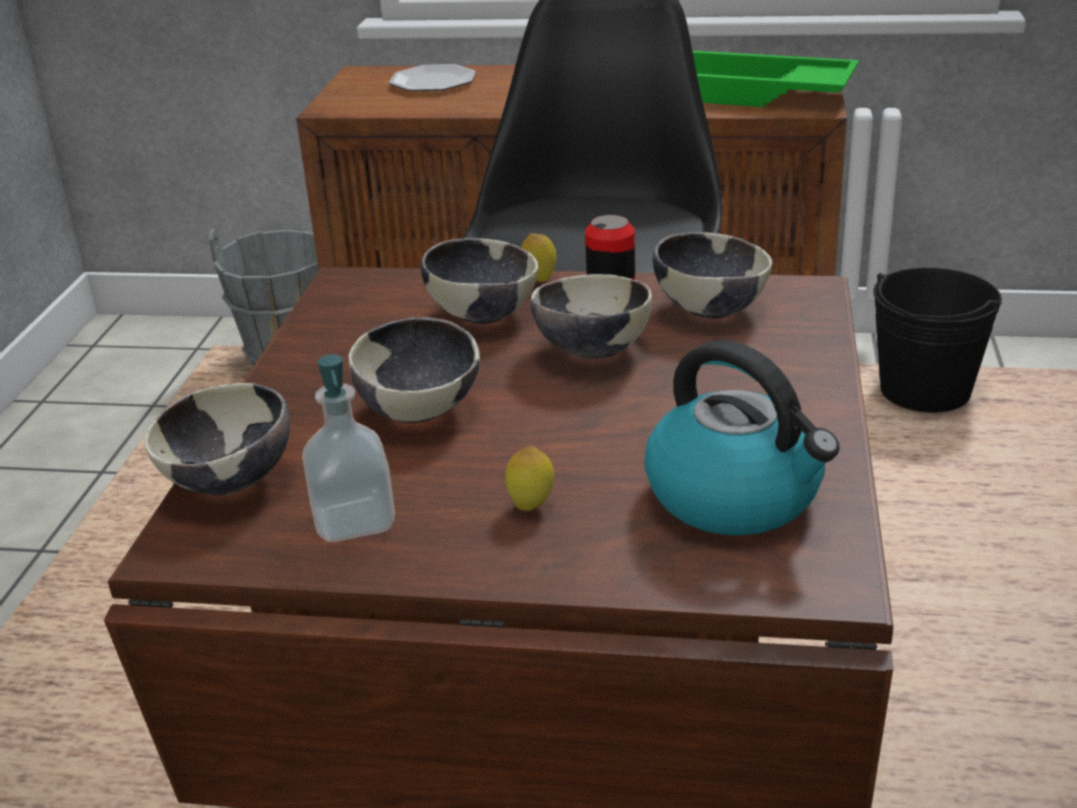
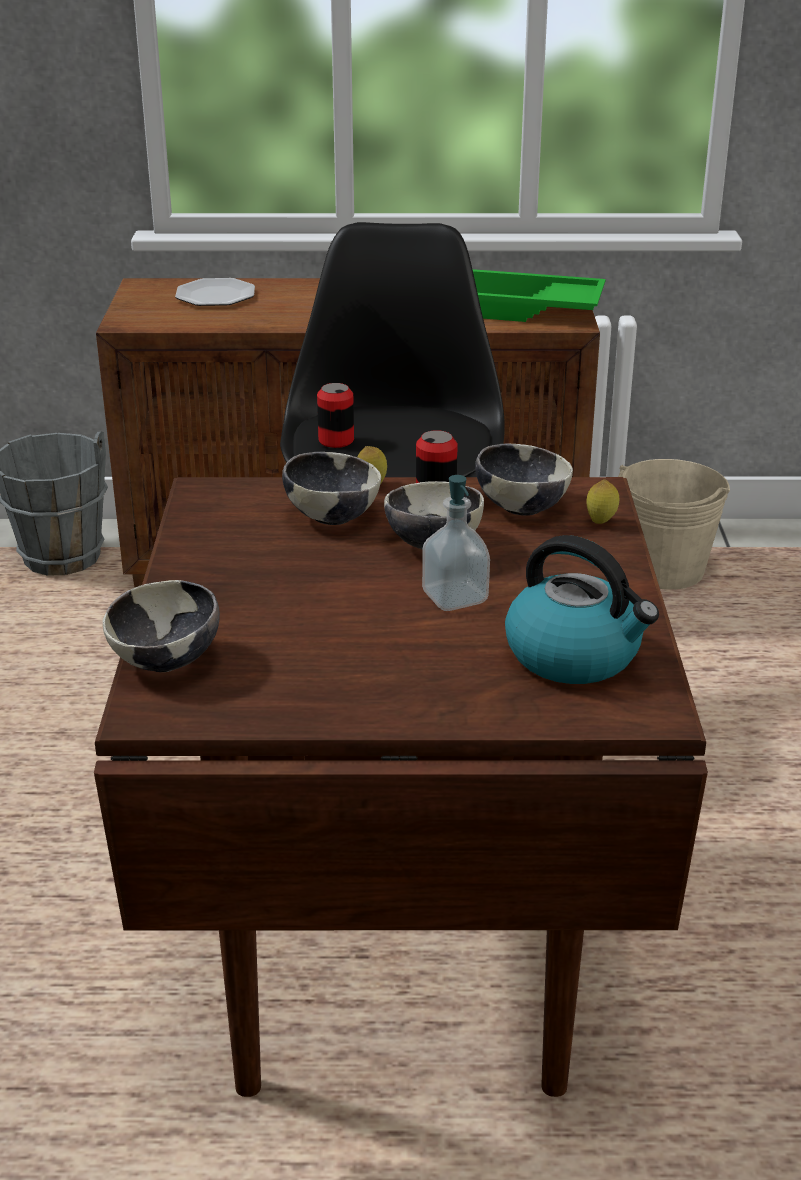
camera: 10 degrees left, 0 degrees up
soap dispenser [302,354,395,542] -> soap dispenser moved to [422,475,490,611]
bowl [349,317,480,423] -> none
lemon [505,445,554,511] -> lemon moved to [586,479,619,524]
black bucket [873,268,1002,413] -> beige bucket [618,459,730,590]
none -> can [317,383,354,448]

